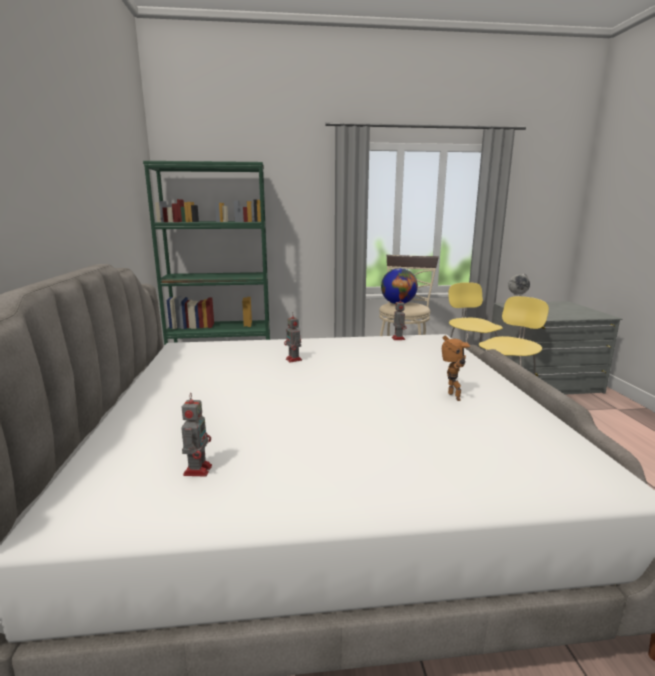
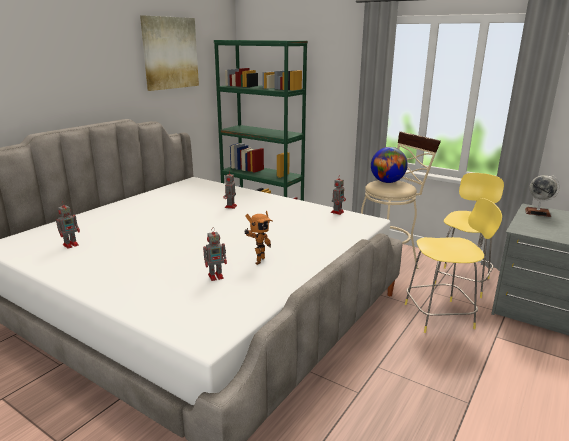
camera: 40 degrees right, 5 degrees up
none -> picture [140,15,199,91]
none -> toy robot [203,227,227,281]

